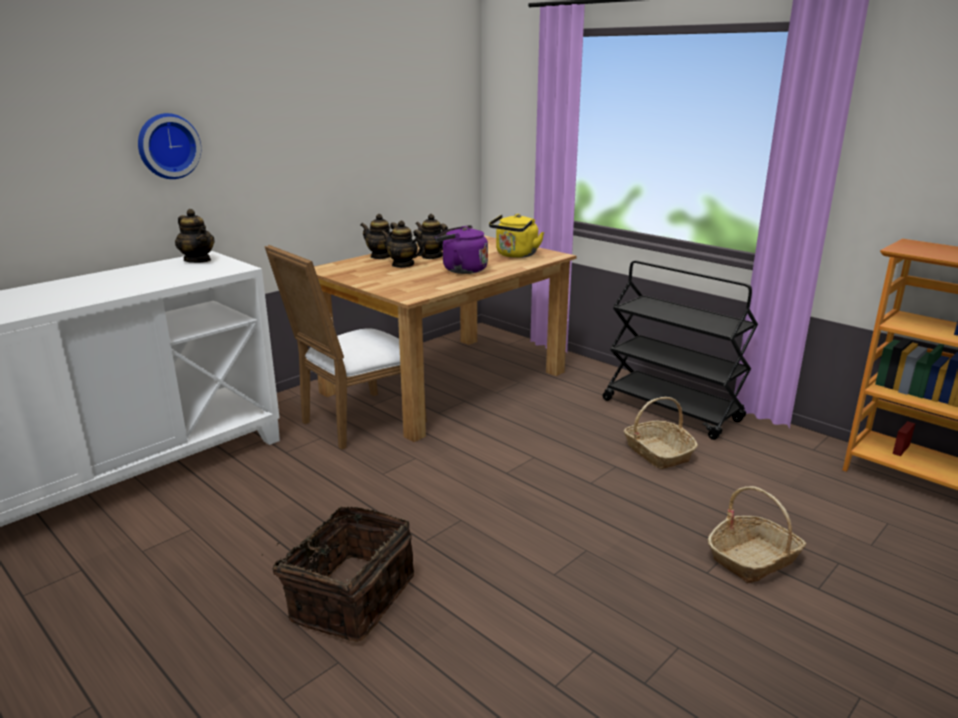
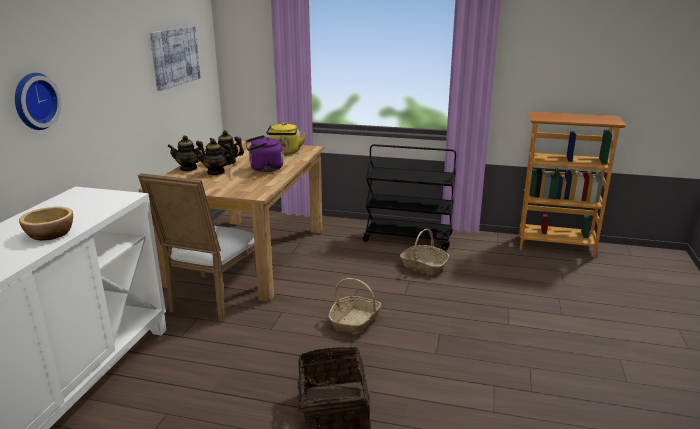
camera: 30 degrees left, 0 degrees up
teapot [175,209,215,263] -> none
basket [708,486,806,583] -> basket moved to [328,278,381,336]
none -> bowl [19,207,73,241]
none -> picture [150,26,201,91]

